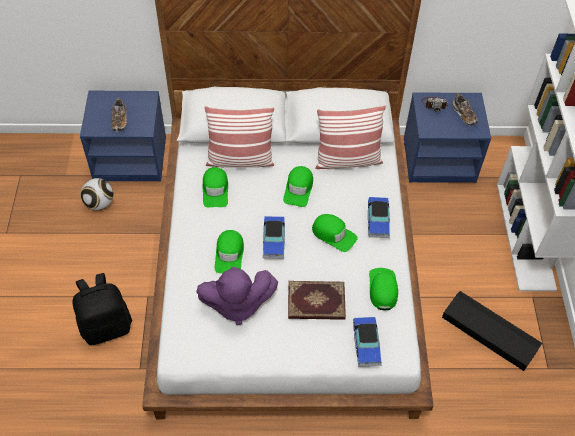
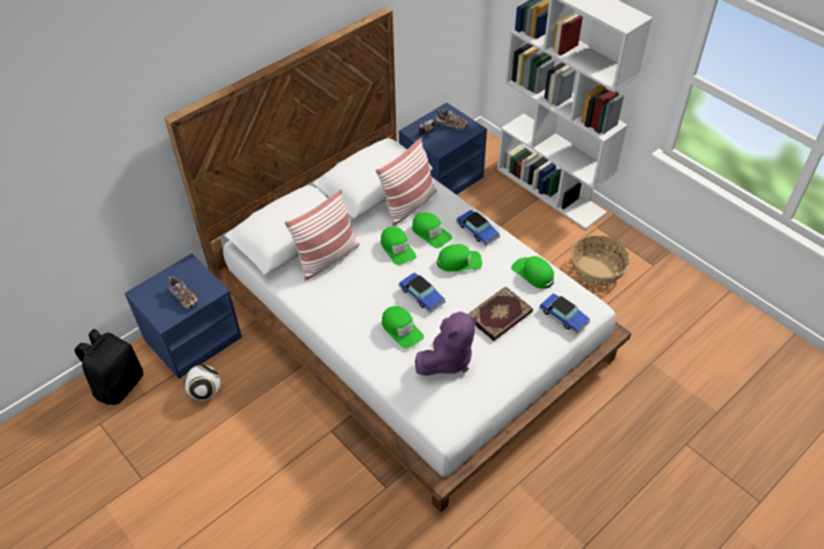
camera: 40 degrees left, 5 degrees down
black backpack [72,273,132,345] -> black backpack moved to [75,329,143,405]
green cap [203,167,228,207] -> green cap moved to [412,212,452,248]
black storage box [442,291,543,371] -> basket [571,235,630,286]

